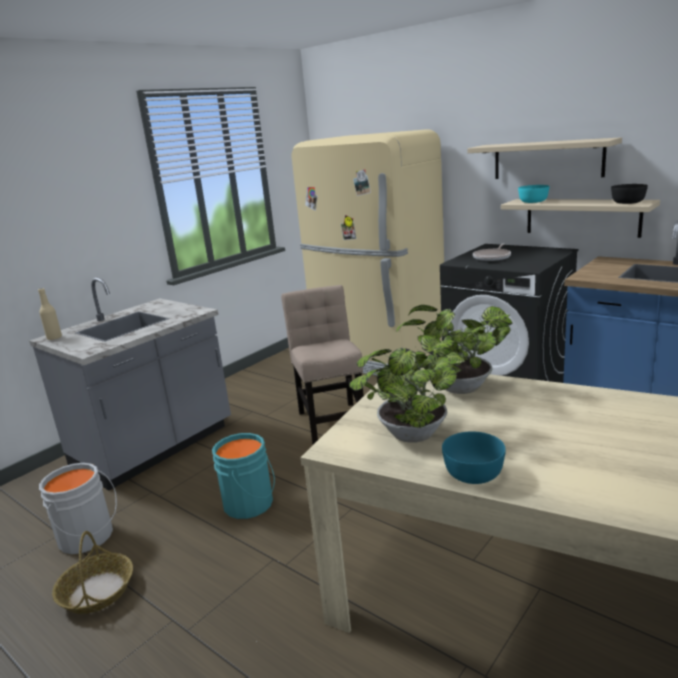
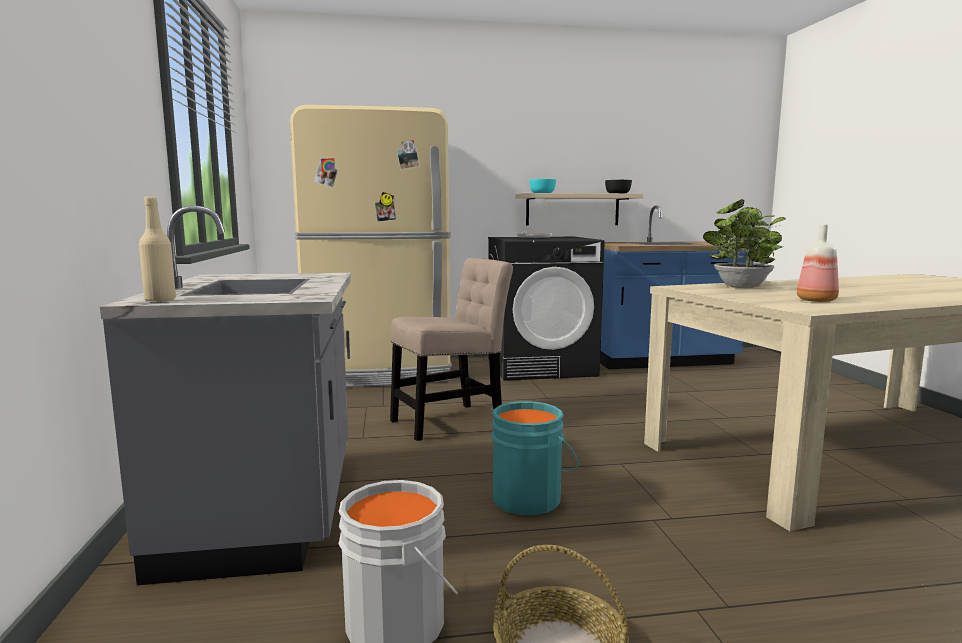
camera: 50 degrees left, 10 degrees down
beige chair [281,285,364,445] -> beige chair turned 120 degrees clockwise [390,258,513,441]
potted plant [349,335,457,443] -> bottle [797,224,839,302]
turquoise bowl [442,431,506,484] -> none
beige shelf [467,137,622,179] -> none

